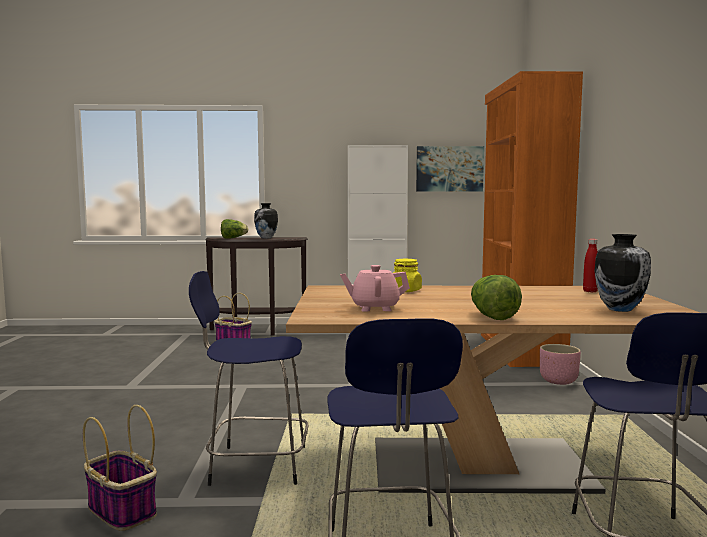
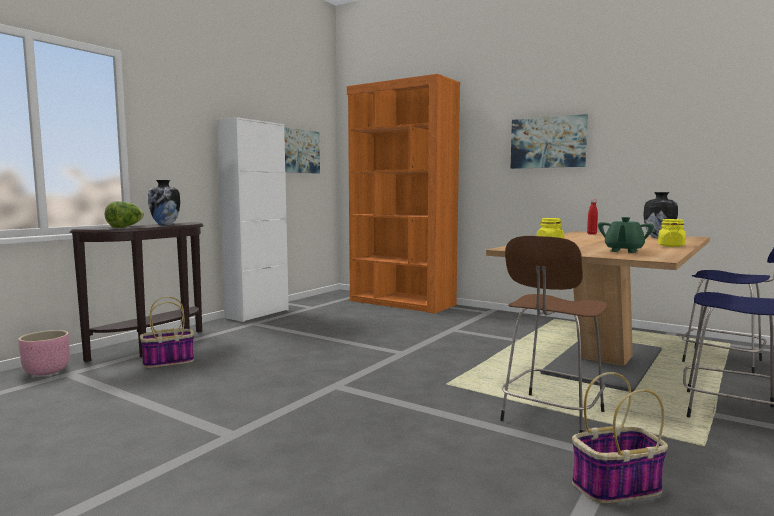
camera: 55 degrees left, 0 degrees up
blue stool [189,271,308,486] -> brown stool [500,236,608,433]
pink teapot [340,265,410,312] -> green teapot [598,217,654,253]
lettuce [471,275,522,320] -> yellow jar [658,219,686,247]
pink planter [540,344,581,385] -> pink planter moved to [18,330,70,376]
none -> picture [511,114,588,169]

